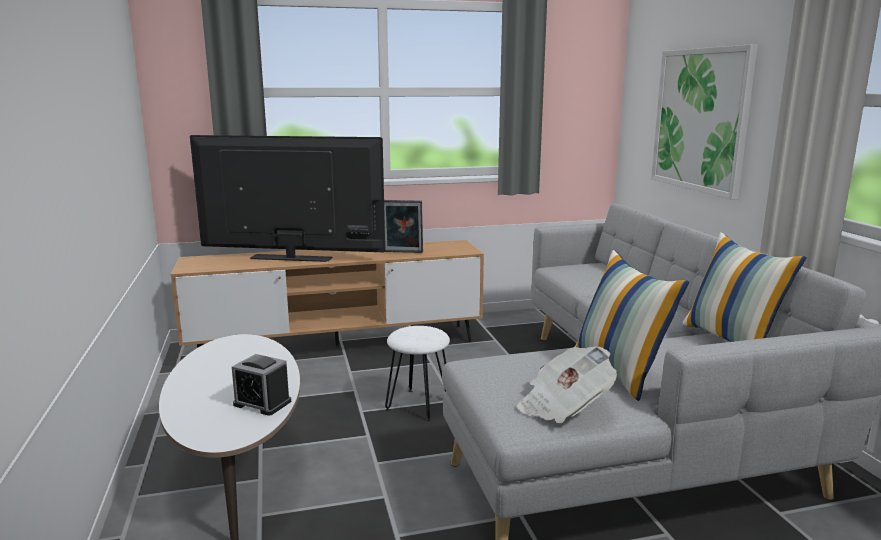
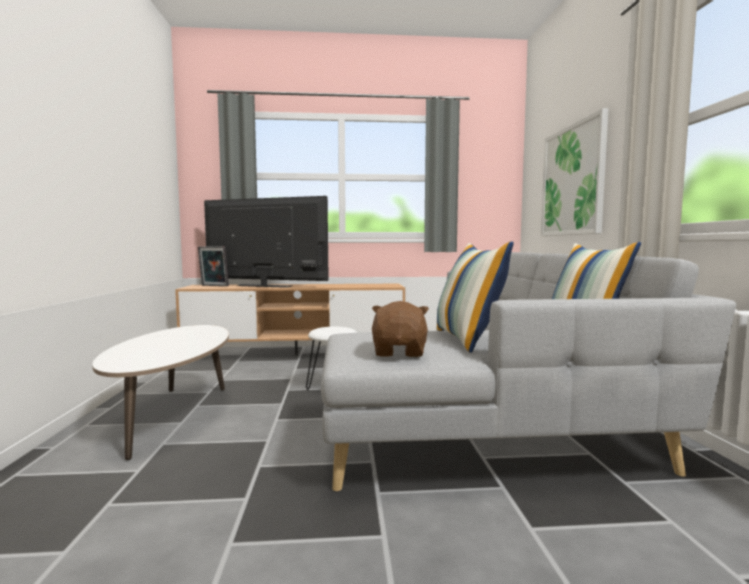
camera: 10 degrees right, 10 degrees down
alarm clock [232,354,291,416] -> none
picture frame [384,200,423,253] -> picture frame moved to [198,247,229,286]
newspaper [517,347,617,423] -> brown plush toy [372,301,429,357]

